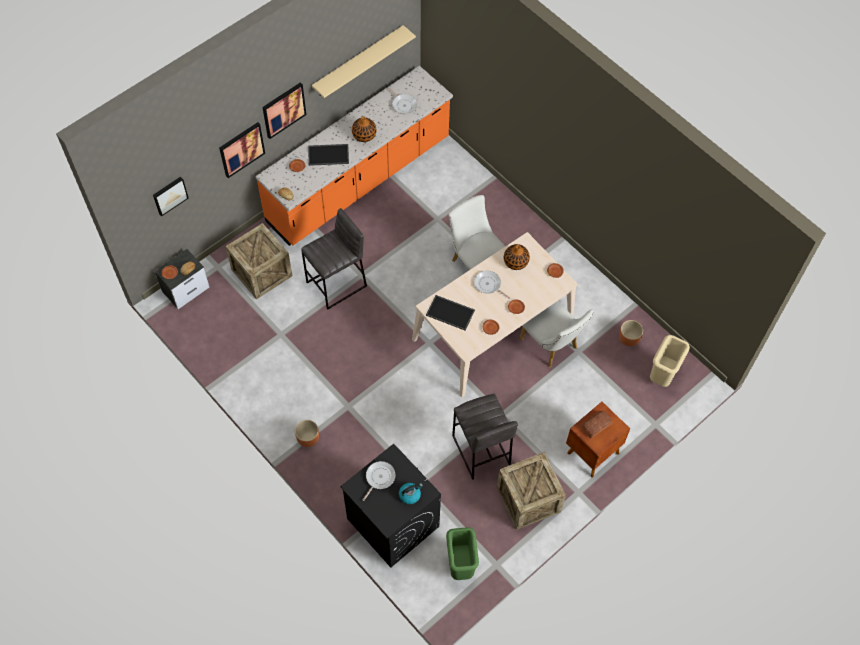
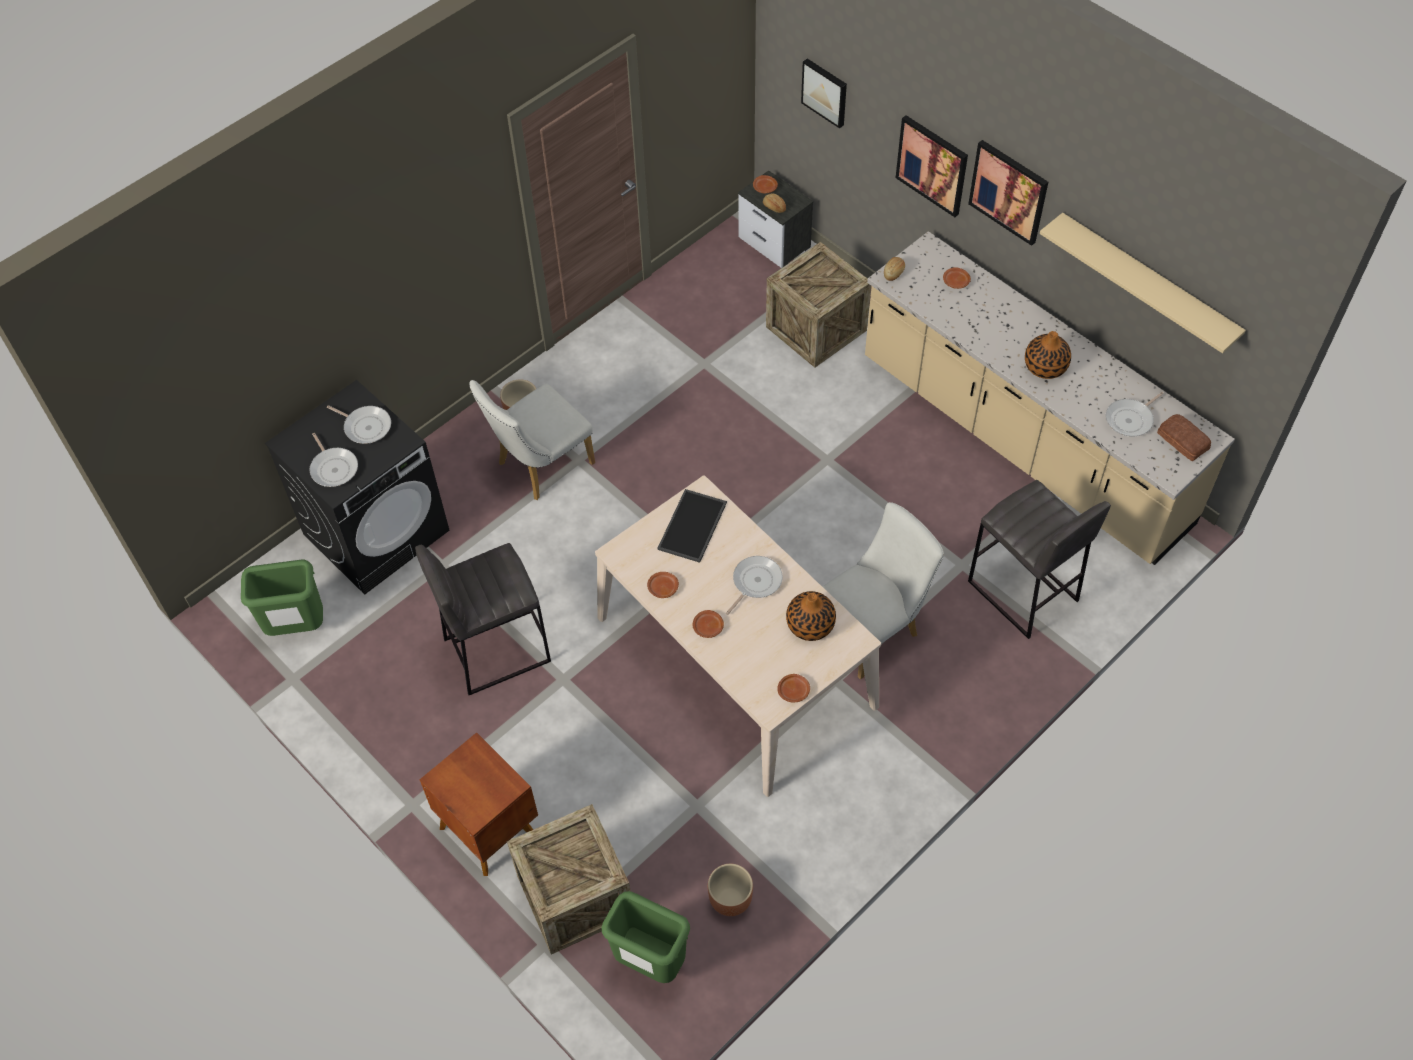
camera: 90 degrees right, 5 degrees down
orange counter [255,66,453,246] -> beige counter [865,231,1235,565]
grey stool [302,208,367,310] -> grey stool moved to [968,480,1111,639]
tray [308,144,349,166] -> none
kettle [399,483,423,504] -> frying pan [310,433,358,487]
crate [497,452,566,530] -> crate moved to [507,804,630,955]
white chair [520,301,594,368] -> white chair moved to [469,380,595,500]
bread [581,411,612,438] -> bread moved to [1157,414,1211,461]
beige trash can [650,335,690,387] -> green trash can [601,891,690,983]

